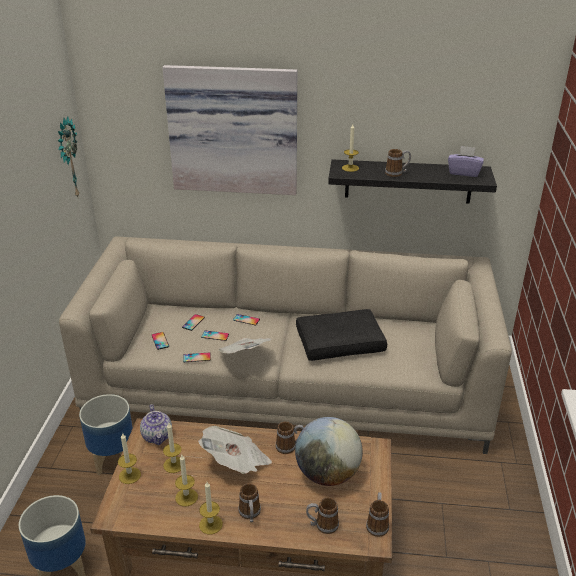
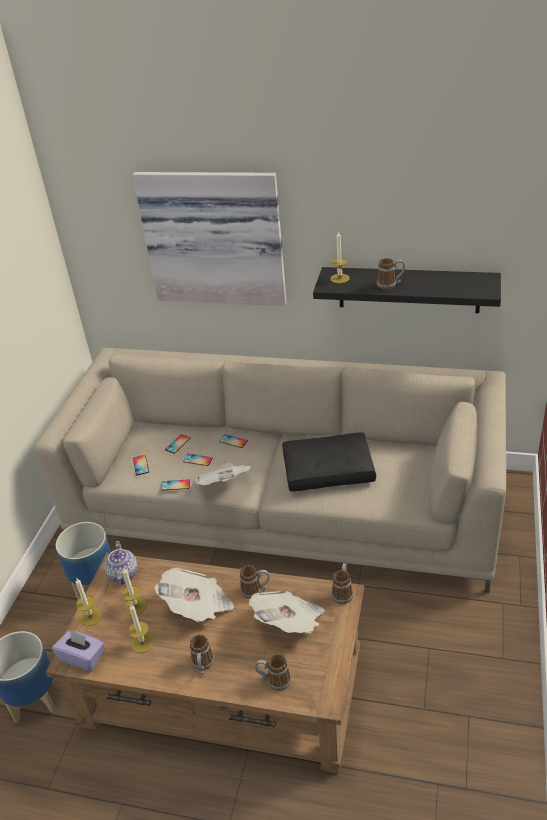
camera: 10 degrees right, 5 degrees up
wall clock [58,116,80,197] -> none
candle [199,482,223,535] -> none
globe [295,417,363,486] -> newspaper [249,591,324,633]
mug [366,492,389,537] -> mug moved to [332,563,353,604]
purple tissue box [448,146,484,177] -> purple tissue box moved to [52,630,105,672]

